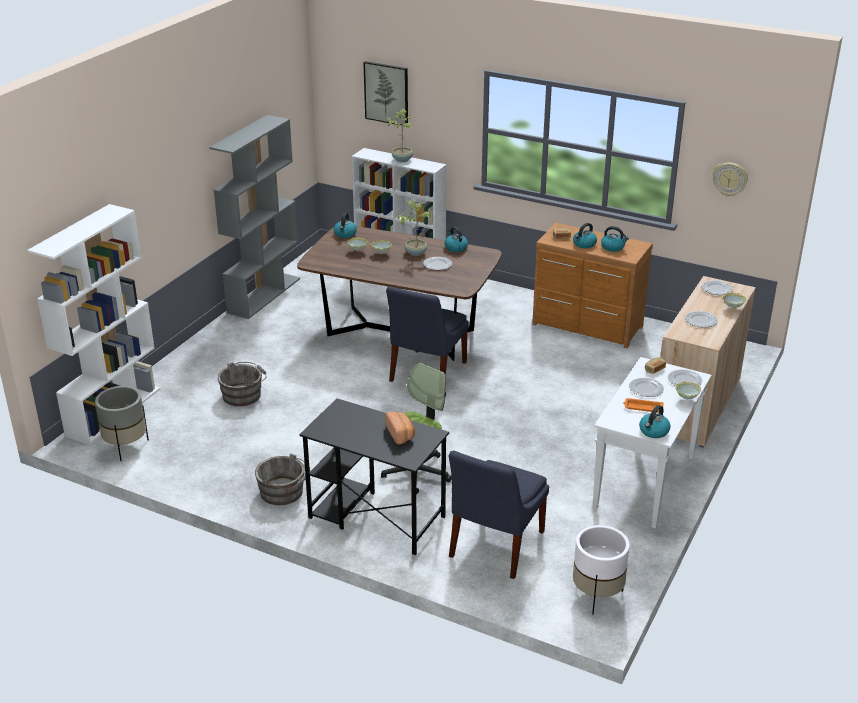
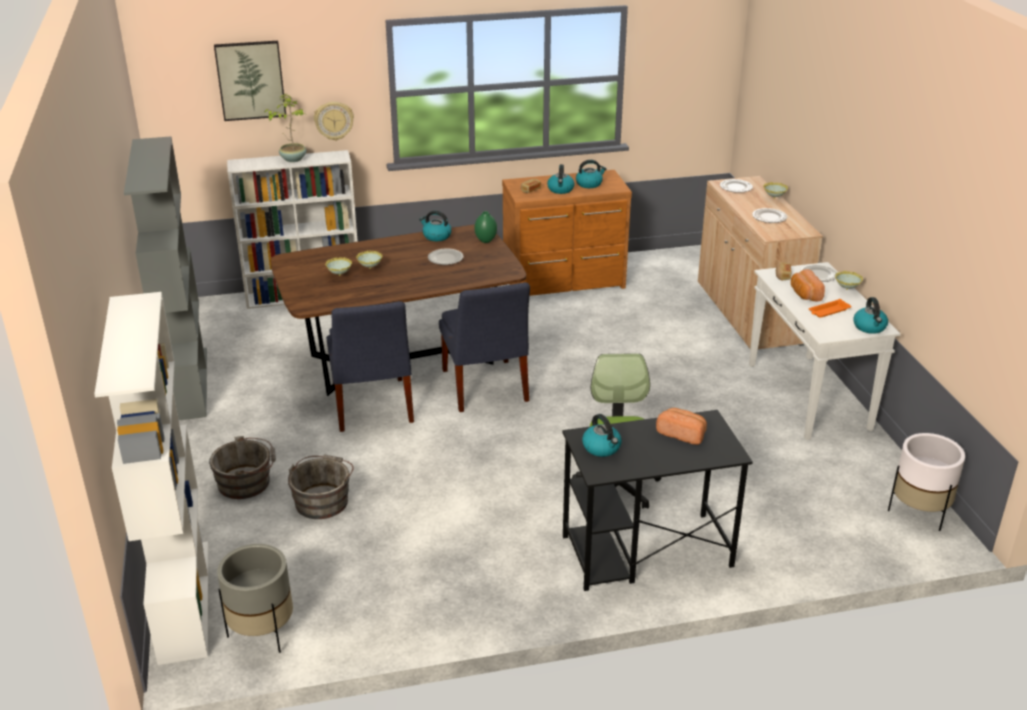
camera: 40 degrees left, 0 degrees up
grey bucket [255,453,310,505] -> grey bucket moved to [209,436,276,499]
kettle [334,213,357,238] -> kettle moved to [582,414,622,457]
potted plant [398,200,430,256] -> none
blue chair [448,451,549,579] -> blue chair moved to [326,301,414,432]
plate [629,378,664,397] -> bread [791,269,825,301]
wall clock [712,163,748,197] -> wall clock moved to [314,102,354,141]
none -> green vase [474,211,497,243]

